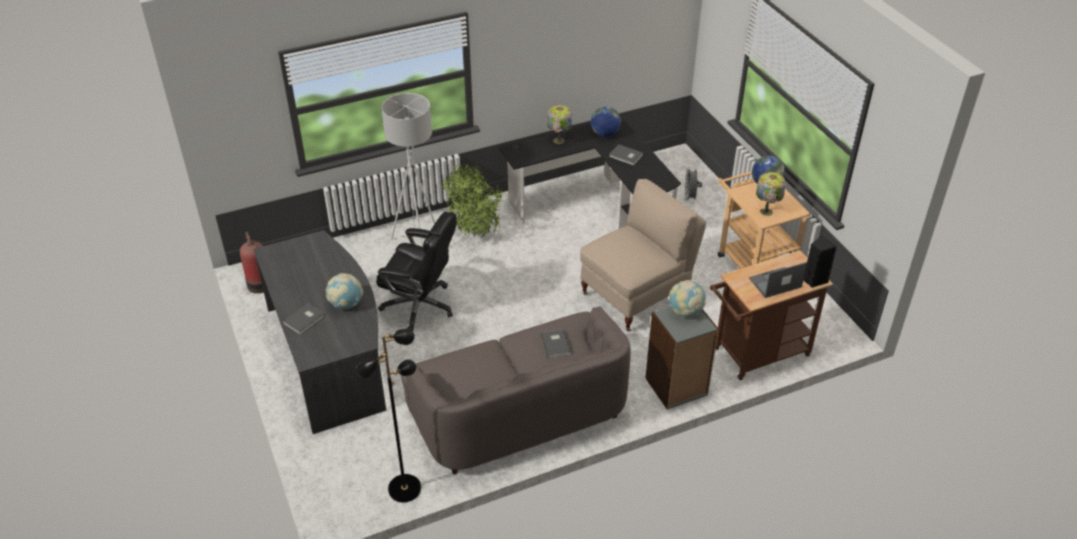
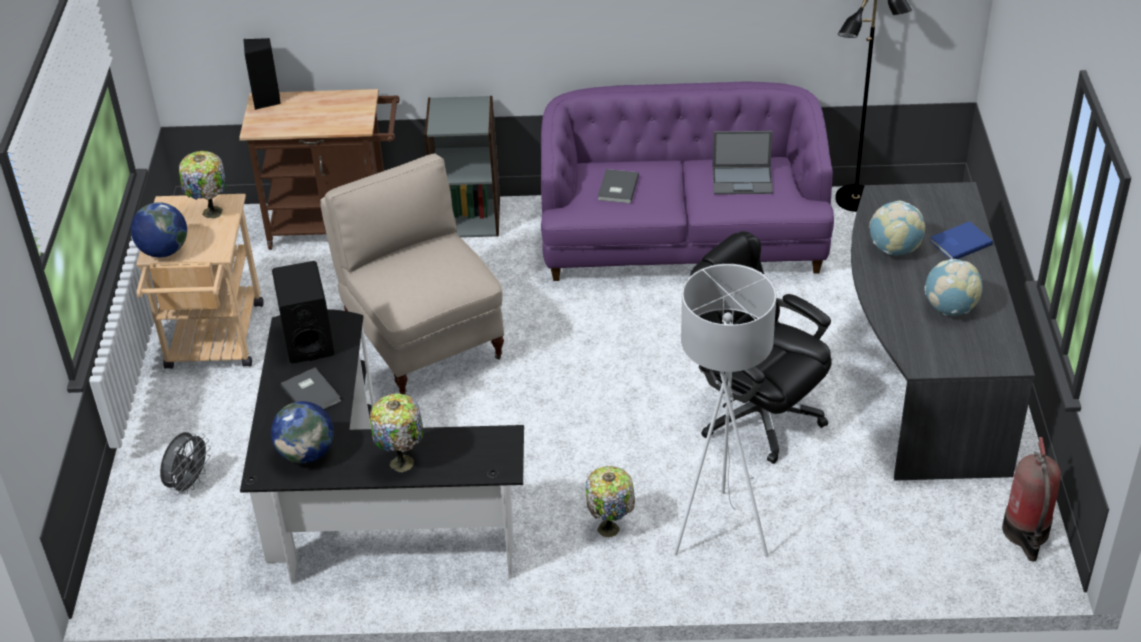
camera: 155 degrees left, 0 degrees up
grey book [283,303,324,334] -> blue book [930,221,993,259]
grey sofa [401,306,631,475] -> purple sofa [541,82,834,281]
potted plant [443,164,506,240] -> table lamp [586,466,635,537]
beige chair [580,179,706,331] -> beige chair turned 75 degrees clockwise [320,154,504,395]
globe [669,280,706,317] -> globe moved to [924,259,983,315]
laptop [749,262,807,298] -> laptop moved to [712,131,773,194]
none -> black speaker [272,261,334,363]

